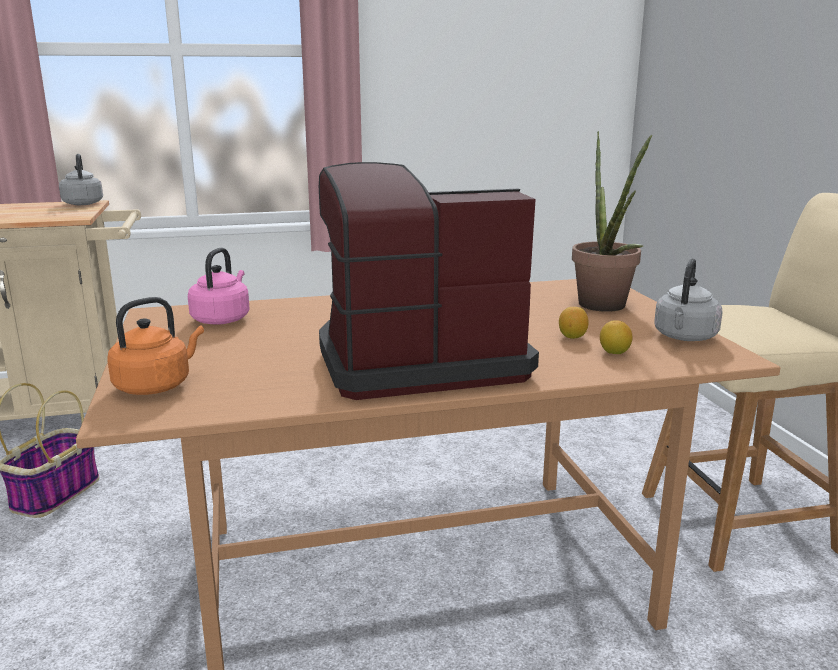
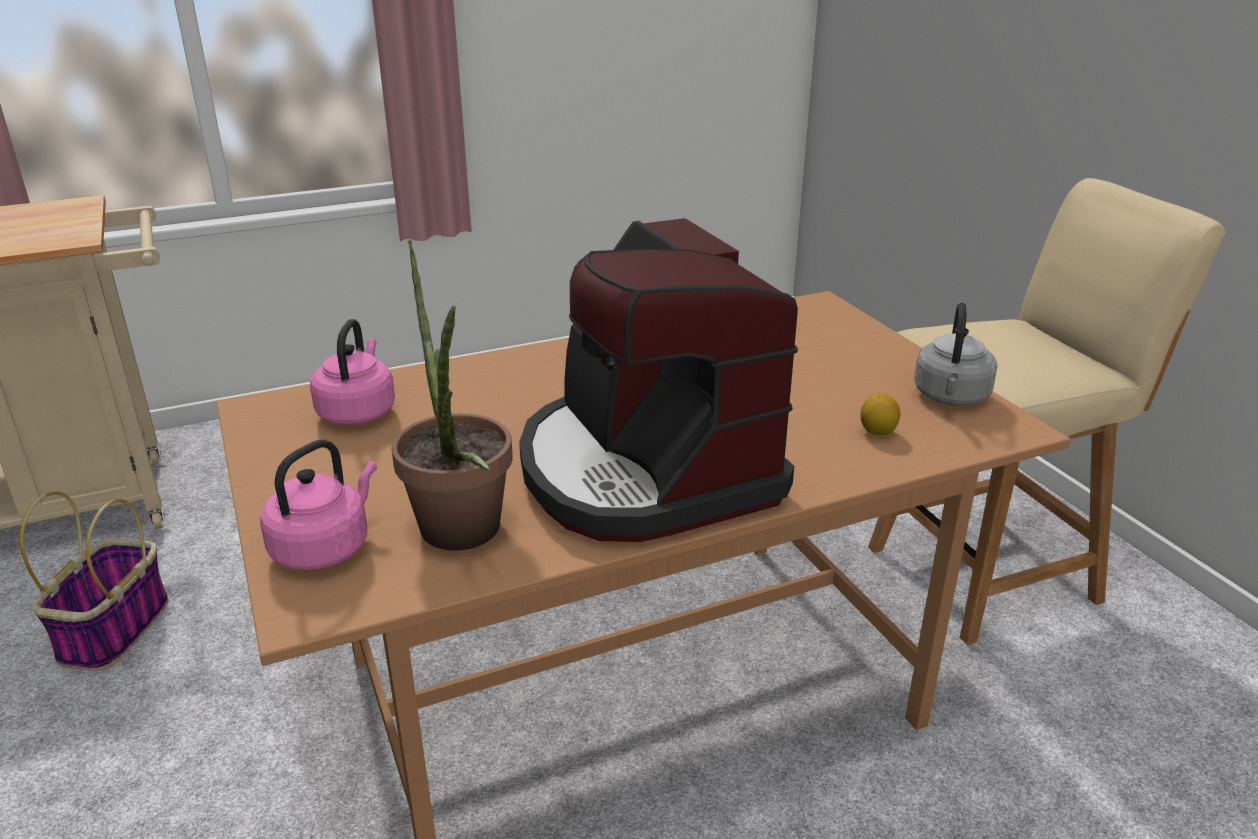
camera: 10 degrees left, 10 degrees up
grey kettle [59,154,103,205] -> none
orange kettle [107,297,204,395] -> pink kettle [260,440,377,570]
coffee machine [319,162,539,400] -> coffee machine turned 90 degrees counterclockwise [519,218,798,542]
lemon [559,307,589,339] -> none
potted plant [572,131,652,312] -> potted plant moved to [391,239,513,551]

